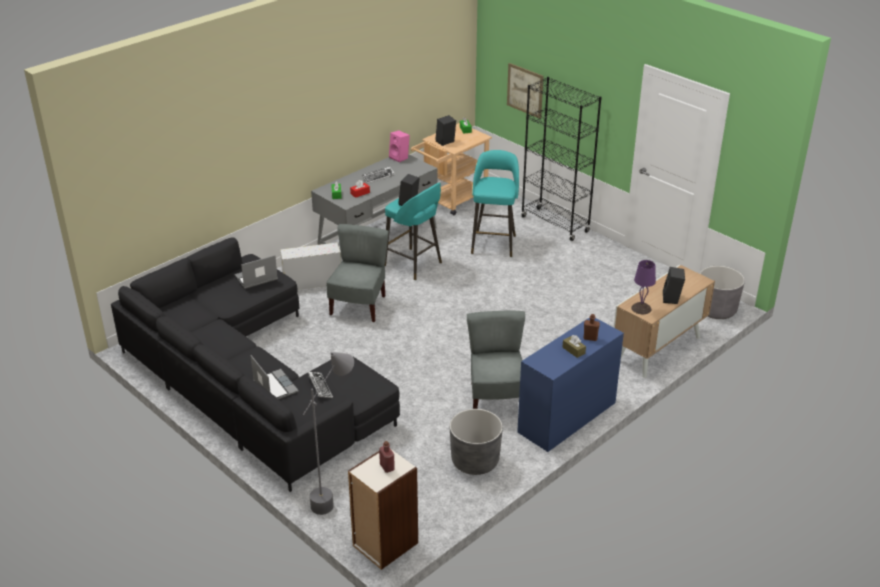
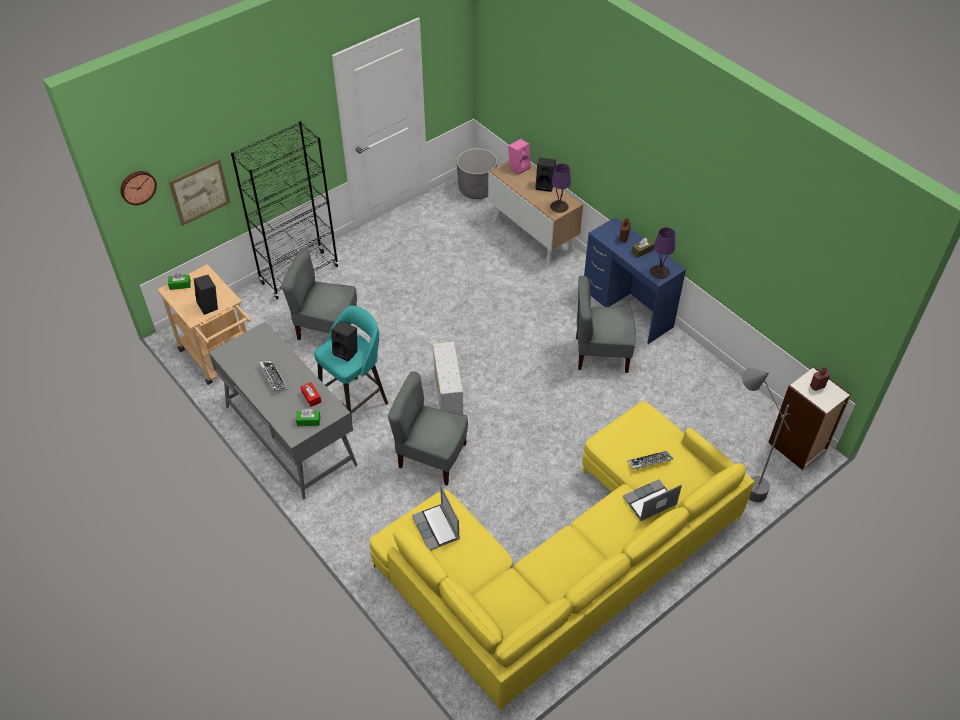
camera: 85 degrees left, 15 degrees up
black sofa [111,237,400,492] -> yellow sofa [369,401,755,712]
white storage box [280,243,341,290] -> white storage box moved to [433,341,463,414]
pink speaker [389,130,410,162] -> pink speaker moved to [508,139,531,175]
grey planter [450,409,503,475] -> none
turquoise stool [471,150,519,257] -> grey chair [281,248,357,340]
none -> wall clock [120,171,157,205]
none -> purple table lamp [650,227,675,279]

